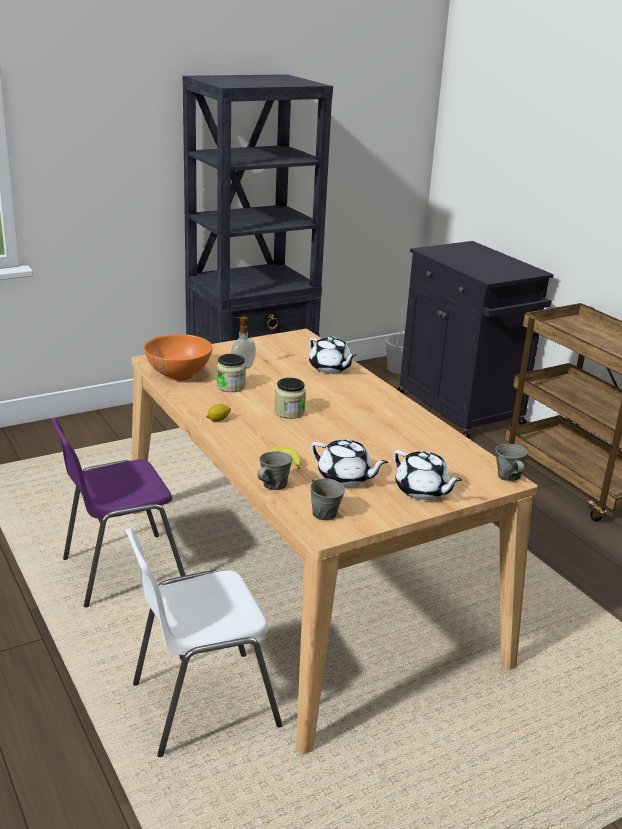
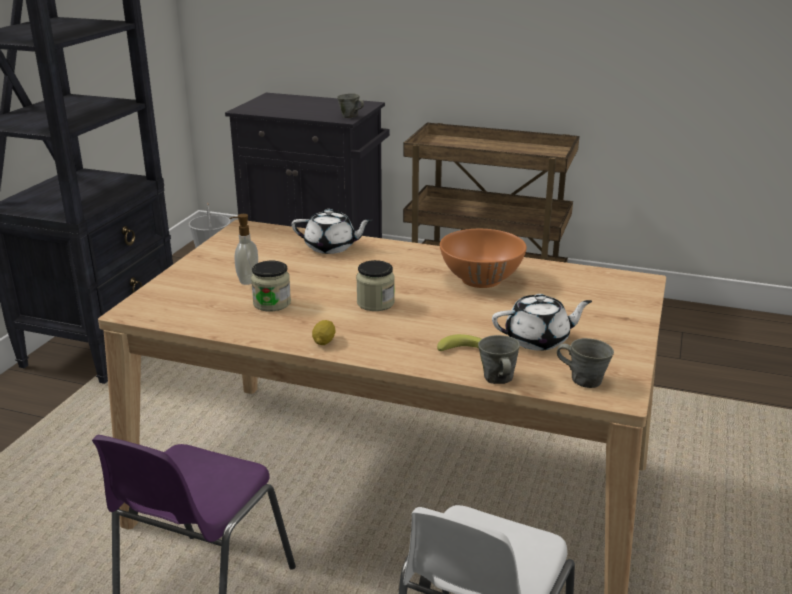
camera: 40 degrees left, 0 degrees up
orange bowl [144,334,213,381] -> orange bowl moved to [440,229,527,288]
white teapot [393,450,462,500] -> none
grey mug [495,444,528,481] -> grey mug moved to [337,93,364,118]

